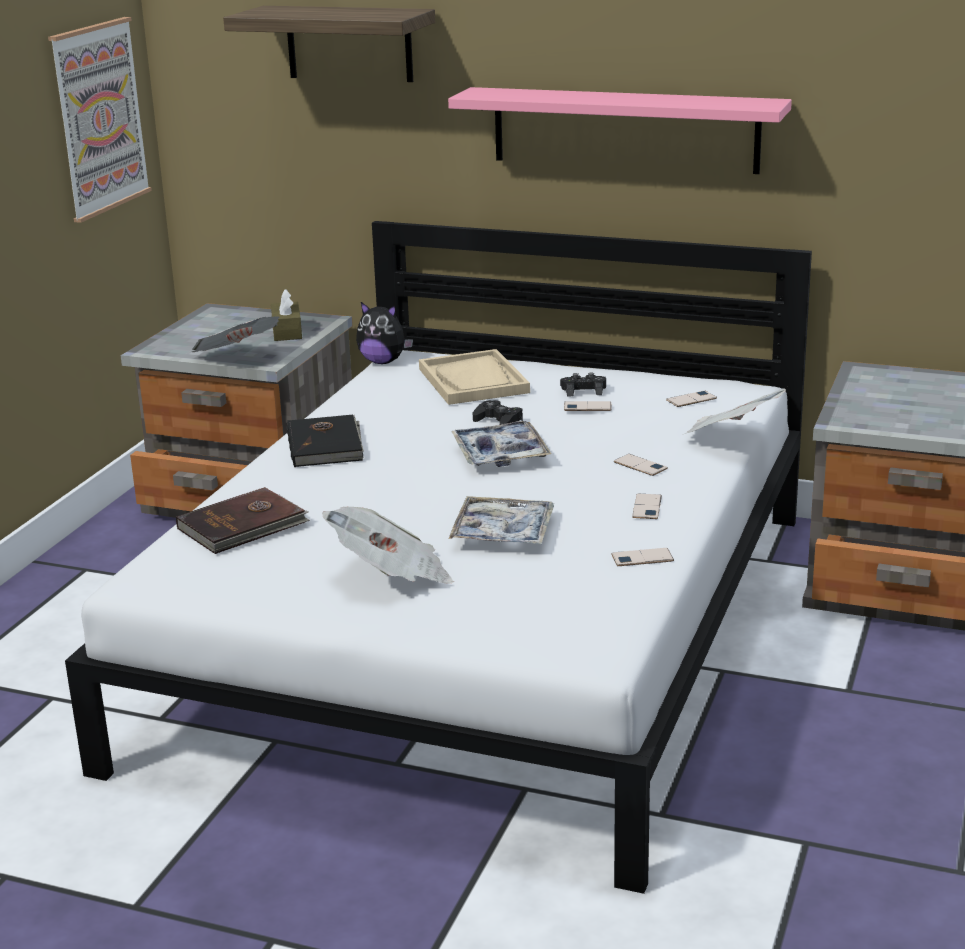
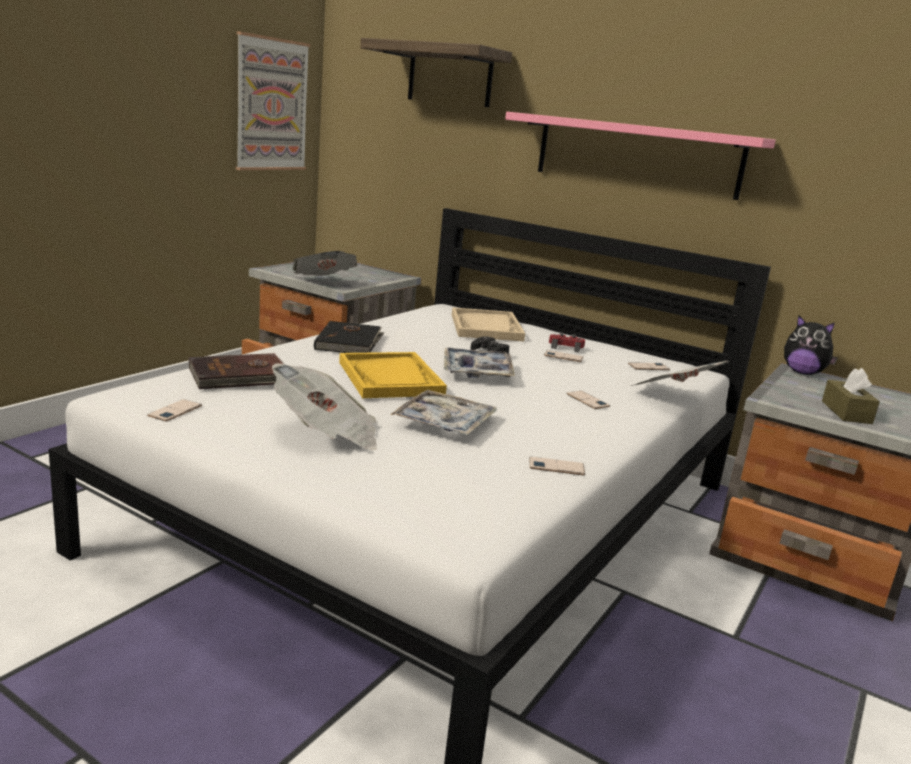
camera: 10 degrees right, 5 degrees down
brown tissue box [271,289,302,341] -> brown tissue box moved to [822,368,880,424]
plush toy [356,302,413,364] -> plush toy moved to [784,316,838,375]
black game controller [560,373,606,397] -> red game controller [549,333,585,352]
phone [632,494,662,519] -> phone moved to [147,399,202,421]
none -> yellow tray [339,352,447,398]

